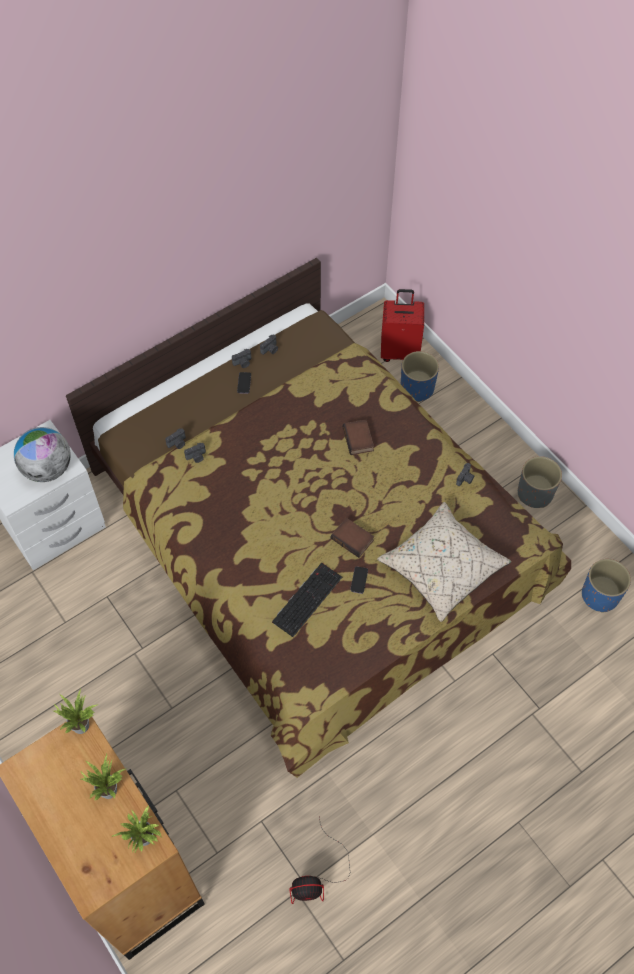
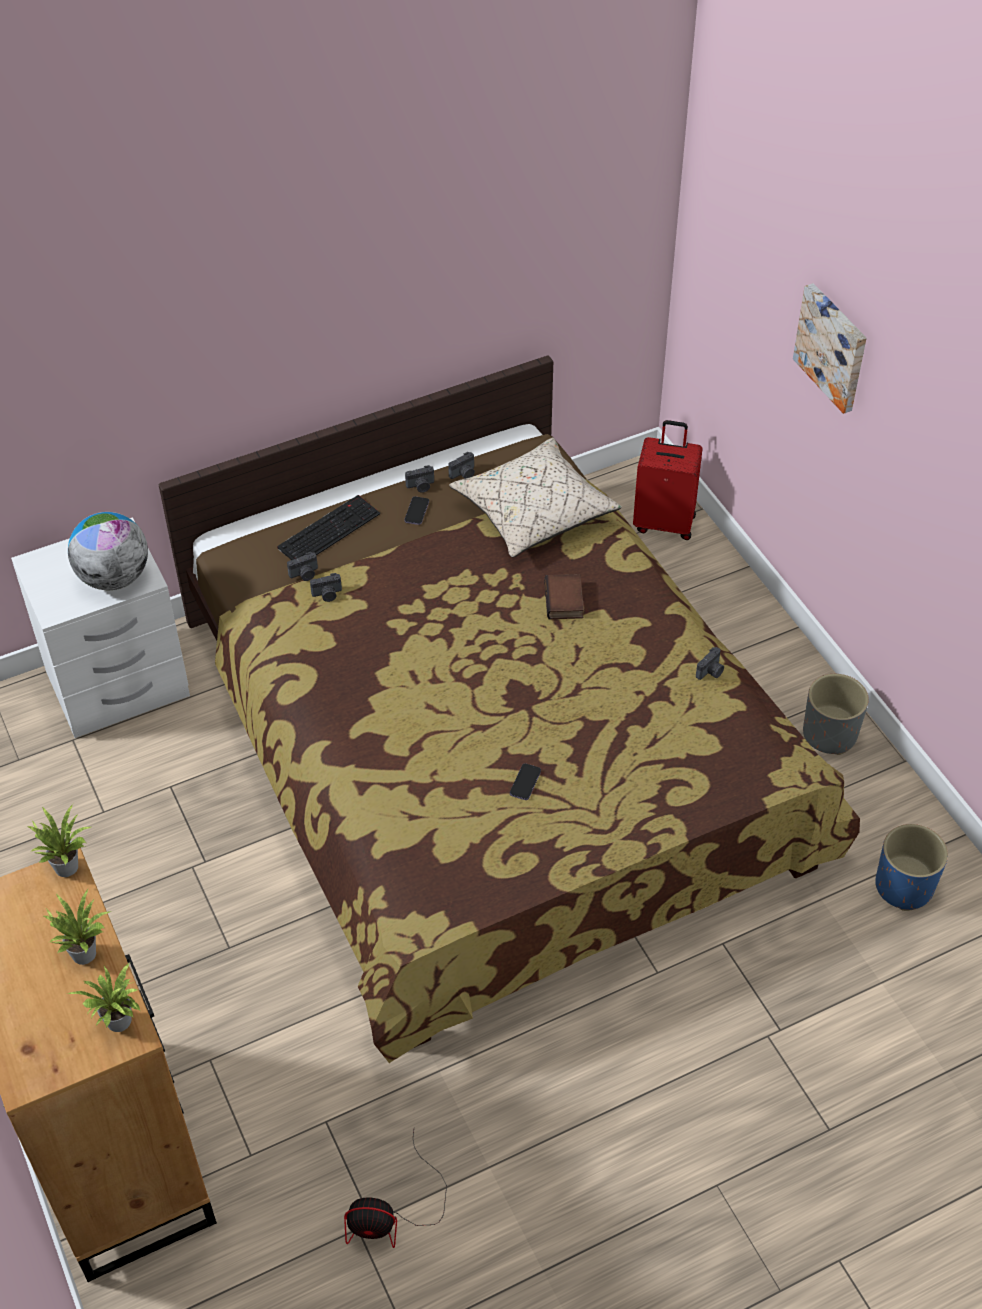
camera: 10 degrees right, 10 degrees down
keyboard [272,563,342,637] -> keyboard moved to [277,495,380,560]
book [331,518,374,558] -> none
beige pillow [377,502,512,622] -> beige pillow moved to [449,438,622,557]
blue planter [401,351,439,402] -> none
none -> picture [793,283,866,414]

